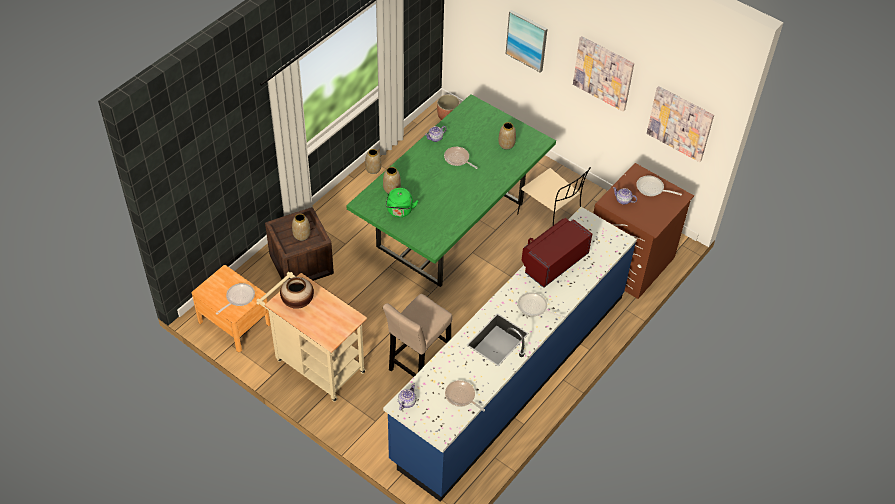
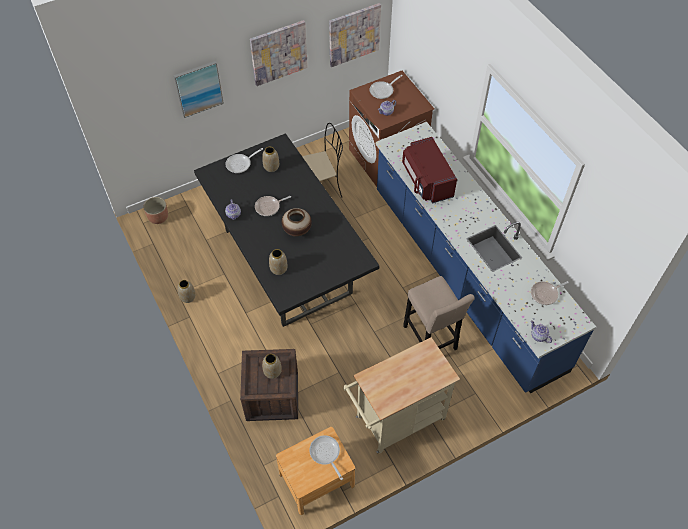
camera: 65 degrees left, 5 degrees up
vase [280,277,314,309] -> vase moved to [282,208,312,237]
green dining table [346,94,556,287] -> black dining table [194,133,379,327]
green kettle [386,188,418,217] -> none
frying pan [518,292,564,319] -> frying pan moved to [225,148,263,173]

